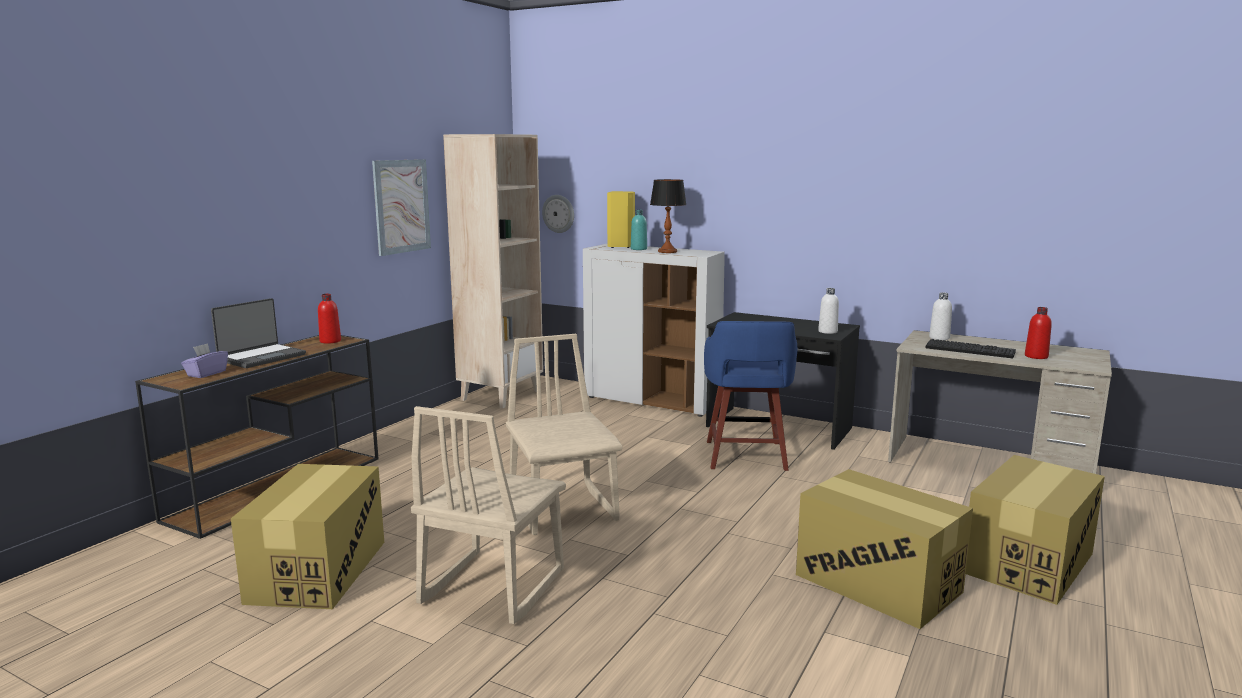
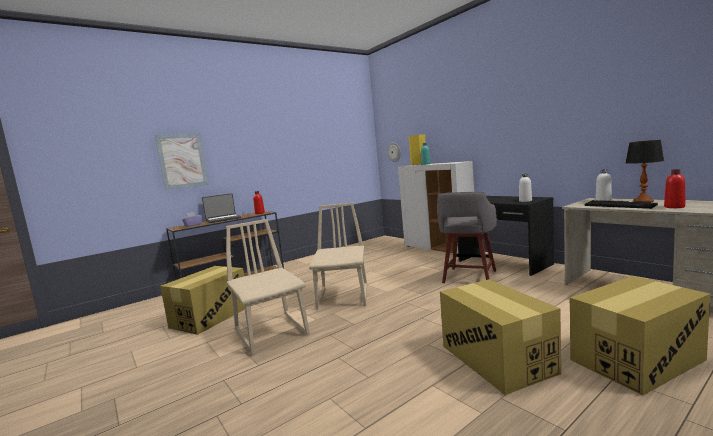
camera: 25 degrees right, 5 degrees down
picture [372,159,431,256] -> picture moved to [155,133,209,190]
beige chair [411,406,566,624] -> beige chair turned 105 degrees clockwise [226,219,310,354]
beige bookcase [443,134,543,408] -> none
table lamp [650,179,687,253] -> table lamp moved to [626,140,664,203]
blue stool [704,321,797,471] -> grey stool [437,192,497,283]

